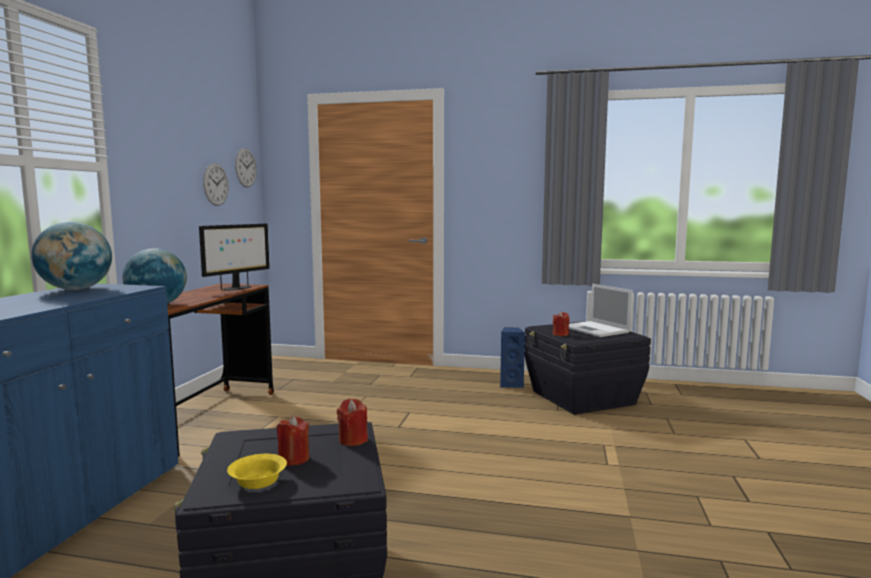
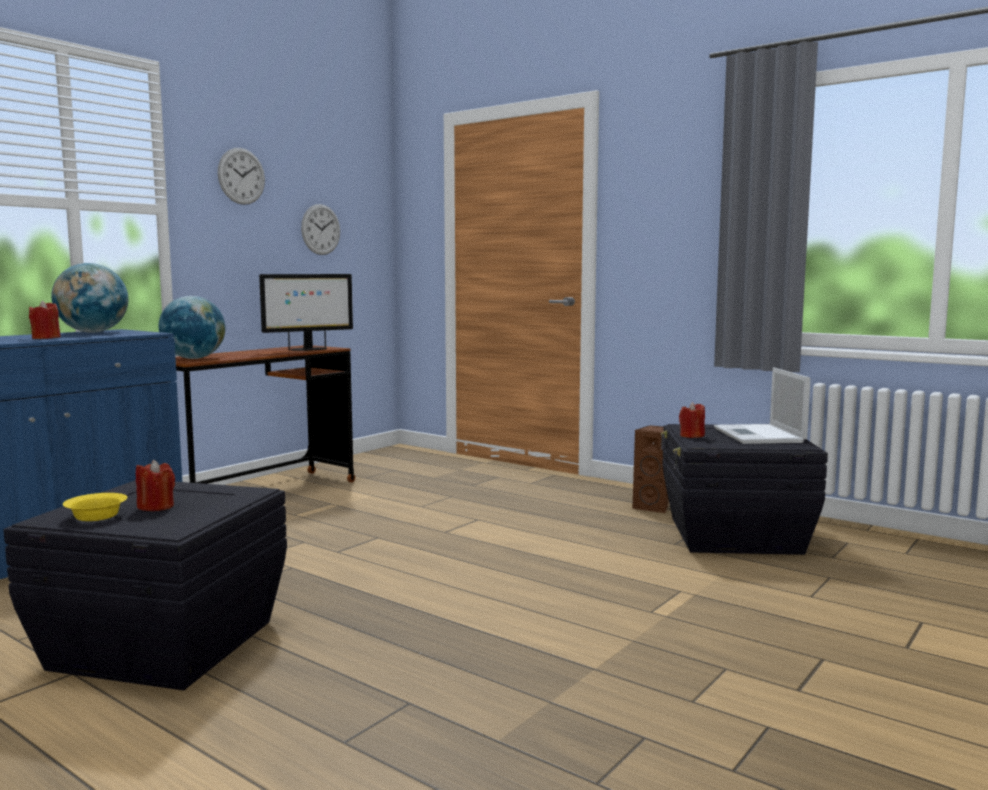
camera: 25 degrees right, 0 degrees up
wall clock [235,148,257,188] -> wall clock moved to [218,148,265,205]
red candle [337,399,368,446] -> red candle moved to [29,300,61,339]
blue speaker [500,328,525,388] -> brown speaker [632,425,669,513]

